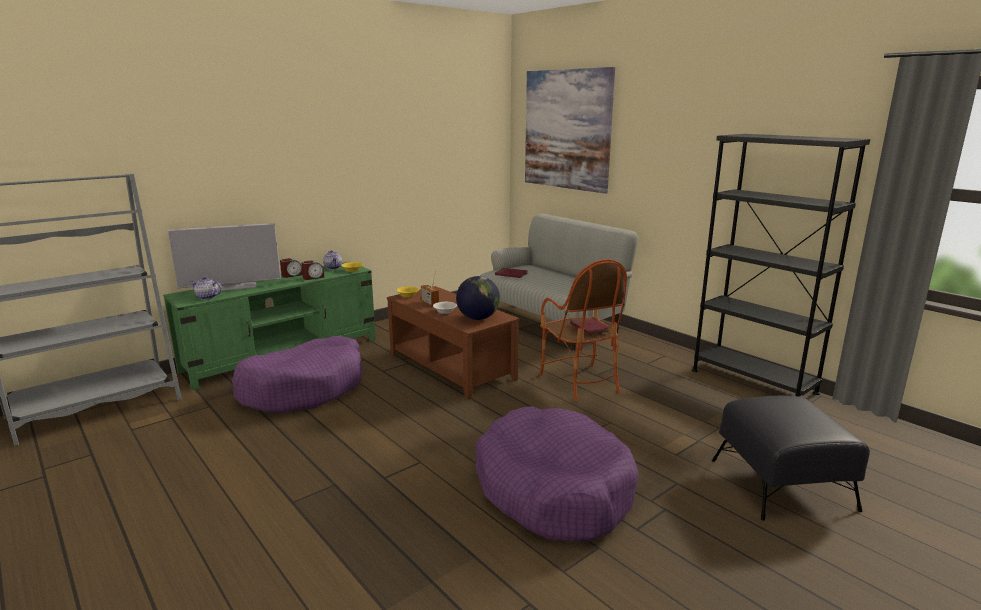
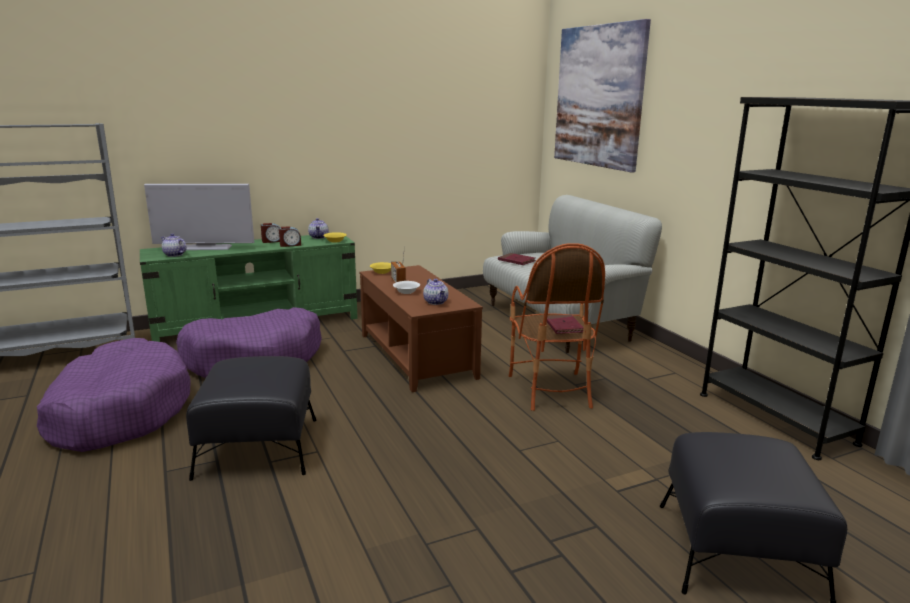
camera: 15 degrees right, 0 degrees up
globe [456,276,500,320] -> teapot [423,279,448,305]
purple dog bed [476,406,638,541] -> purple dog bed moved to [37,338,191,452]
none -> black ottoman [186,356,317,481]

